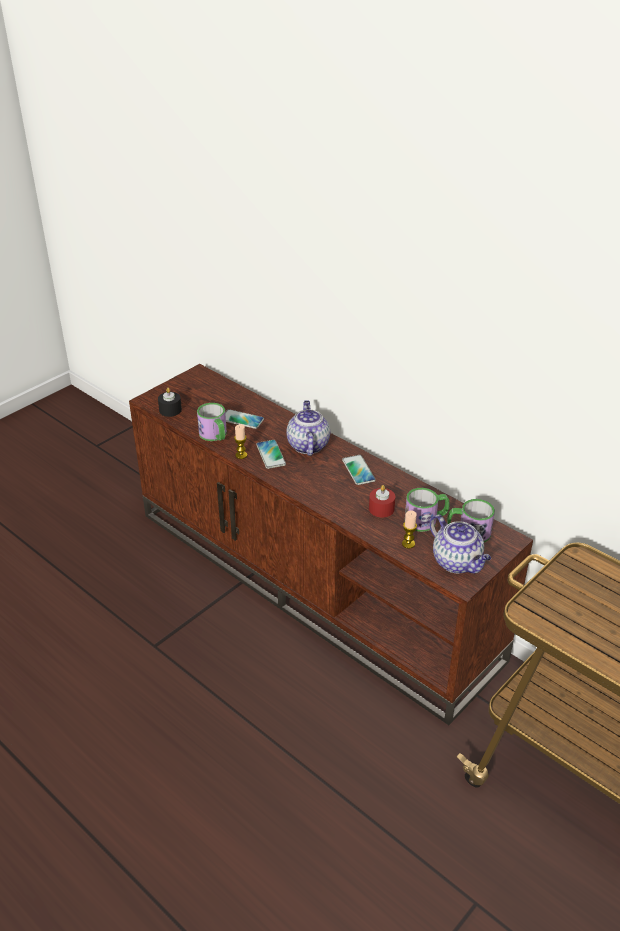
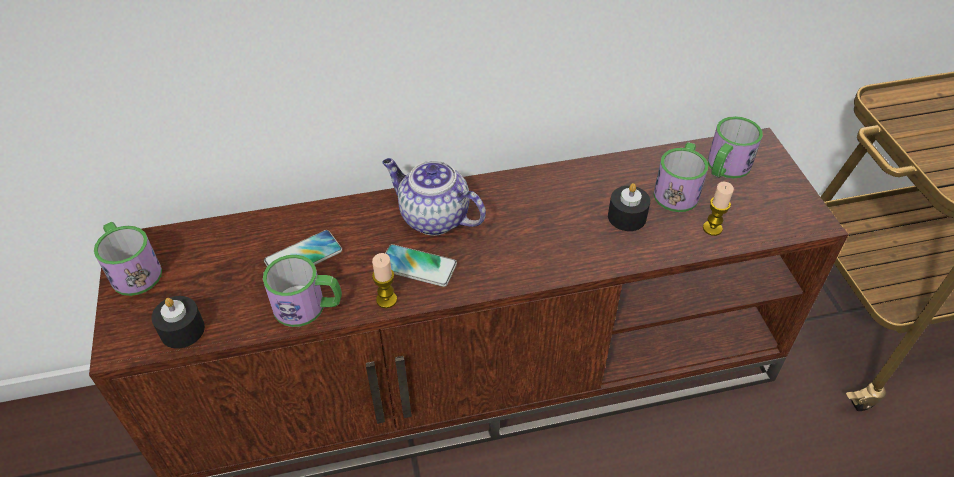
camera: 55 degrees left, 10 degrees up
phone [342,455,376,485] -> none
red candle [369,485,395,518] -> black candle [608,183,650,231]
teapot [430,514,491,573] -> none
none -> mug [94,222,162,296]

